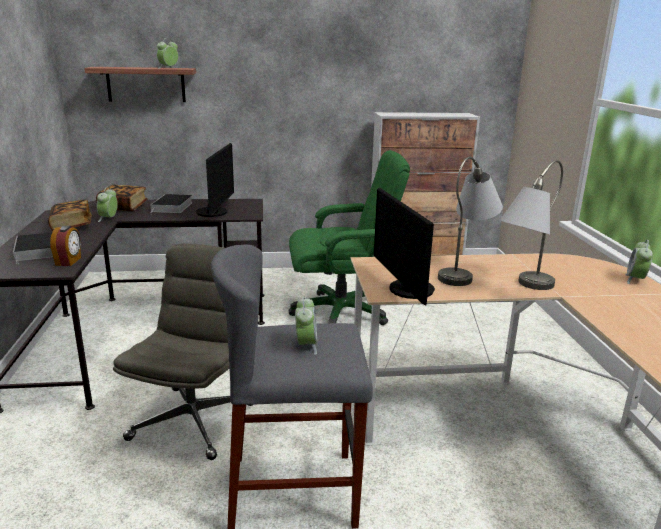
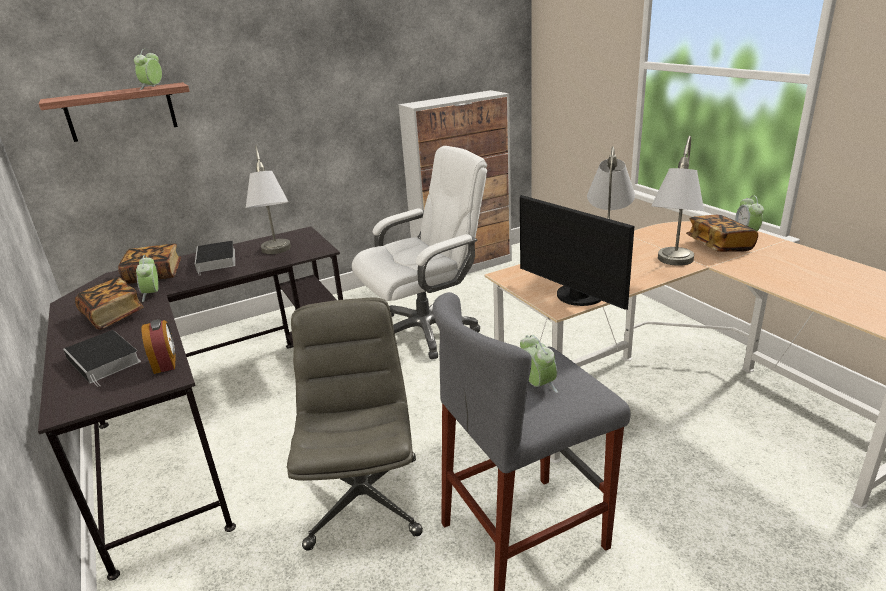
camera: 20 degrees left, 5 degrees up
monitor [196,143,234,217] -> grey table lamp [246,145,291,254]
green office chair [289,150,410,325] -> white office chair [352,146,487,359]
none -> book [686,215,758,252]

